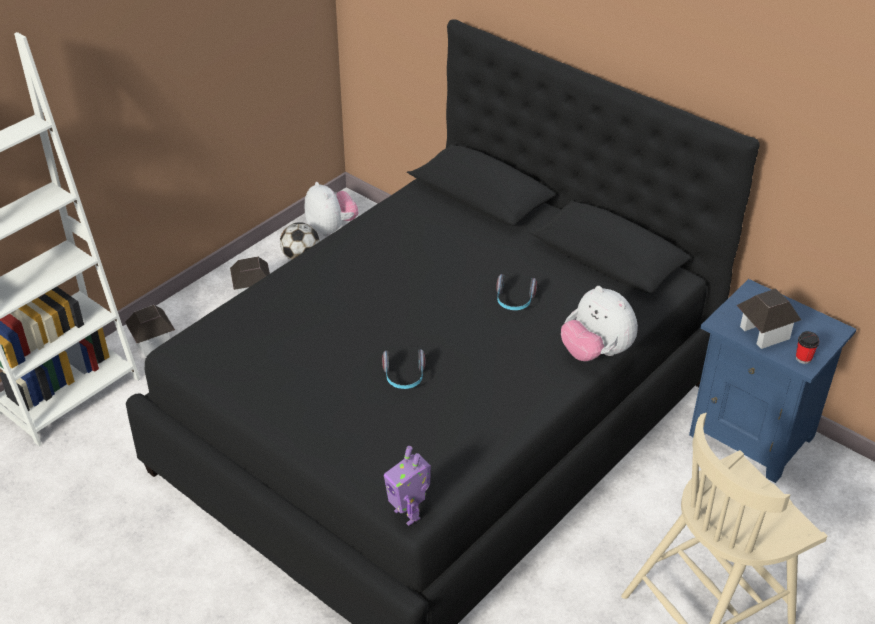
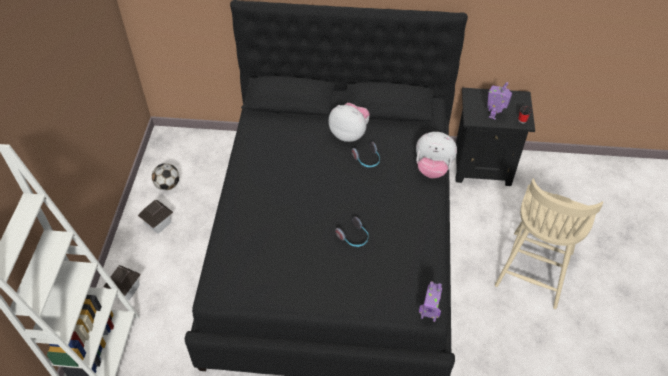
camera: 35 degrees left, 10 degrees up
plush toy [304,182,358,236] -> plush toy moved to [329,103,370,142]
blue nightstand [689,279,856,483] -> black nightstand [456,88,535,186]
toy house [736,288,801,349] -> toy robot [487,82,512,120]

